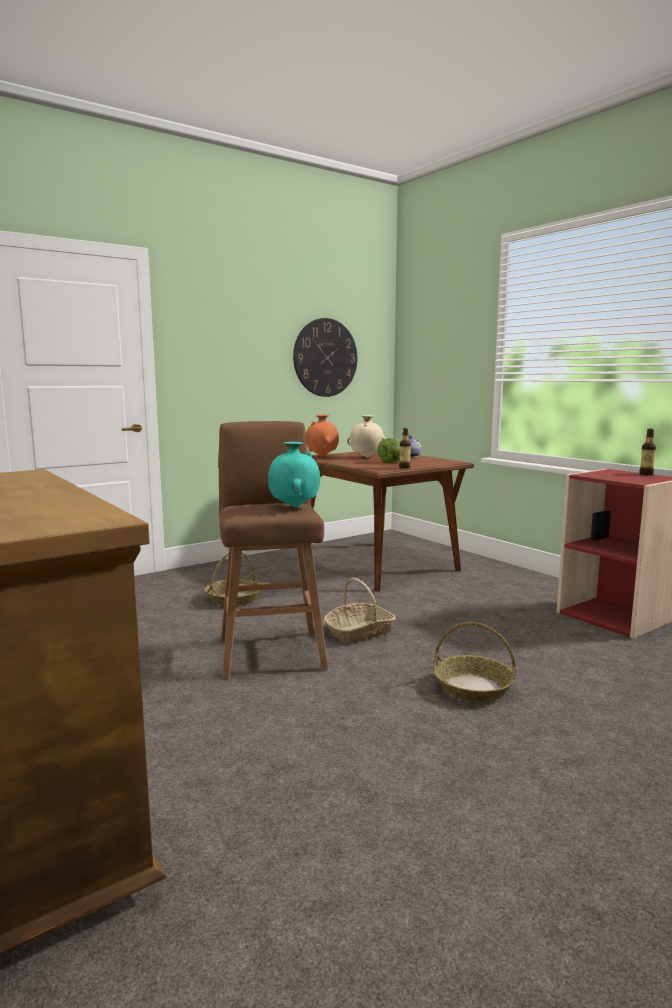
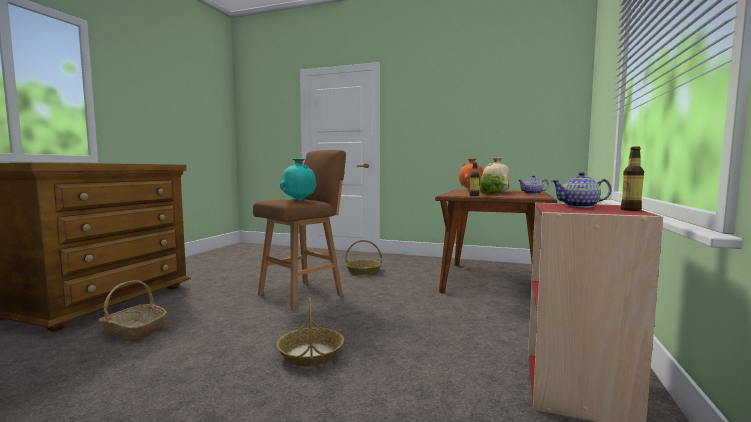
camera: 55 degrees right, 5 degrees down
wall clock [293,318,357,397] -> none
basket [324,578,395,643] -> basket moved to [98,280,167,339]
none -> teapot [551,172,612,208]

